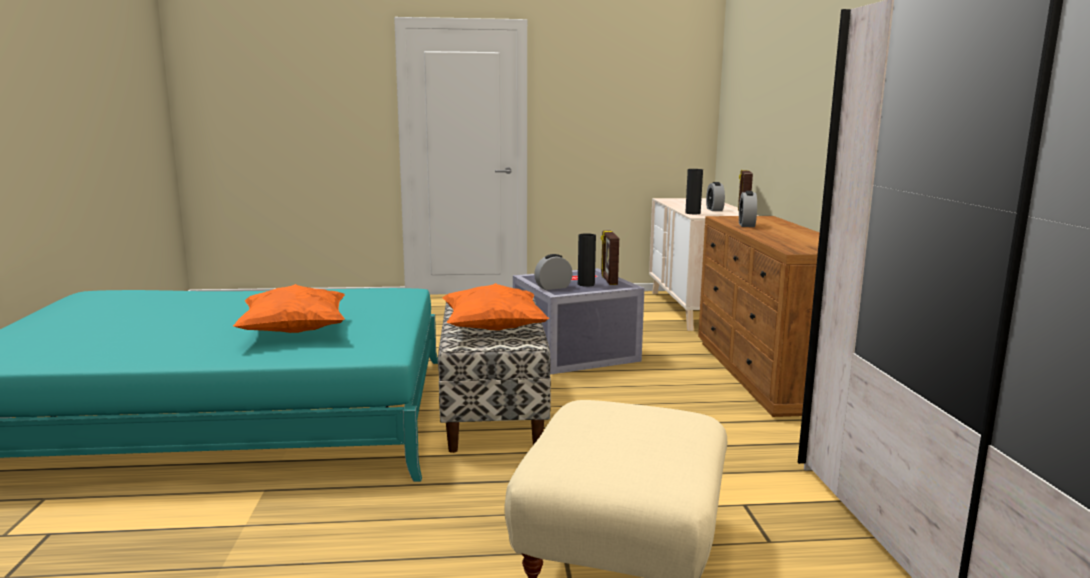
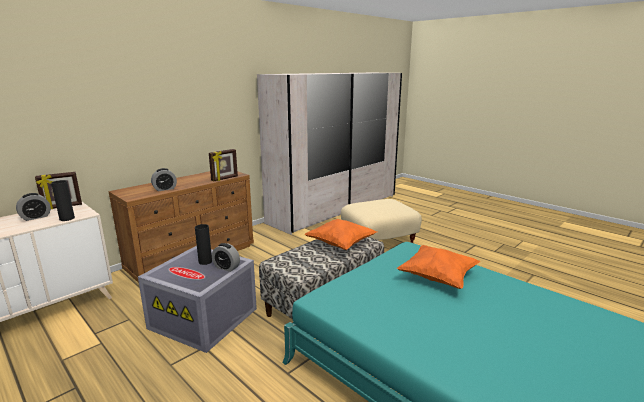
camera: 130 degrees left, 5 degrees up
picture frame [601,230,619,285] -> picture frame moved to [209,149,238,181]

